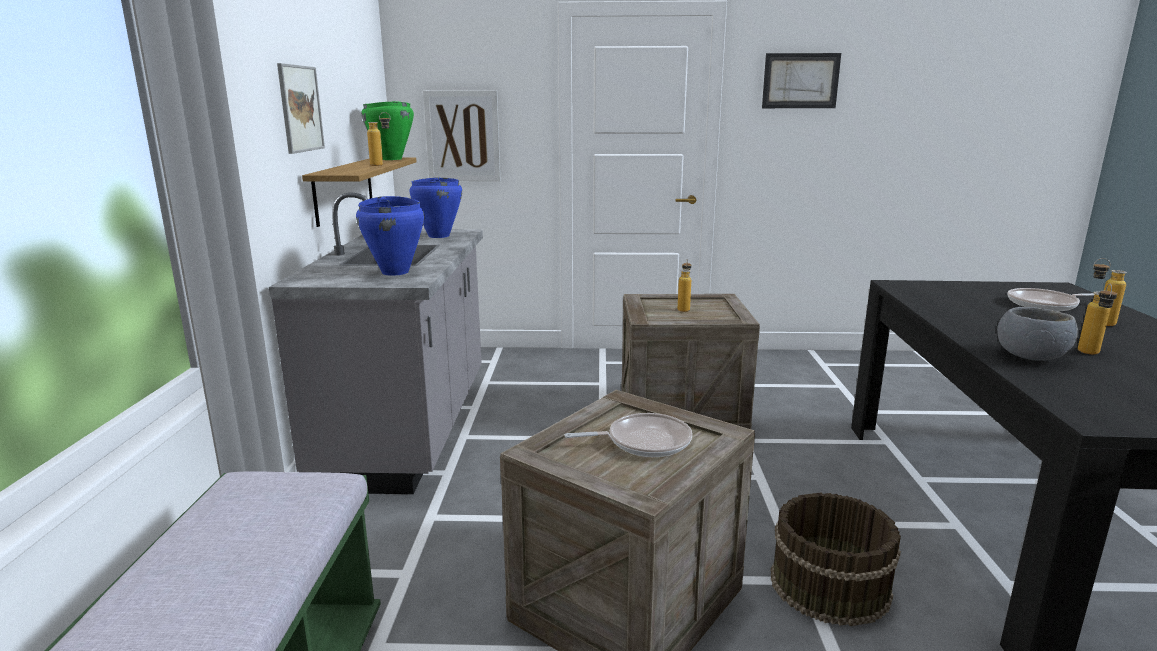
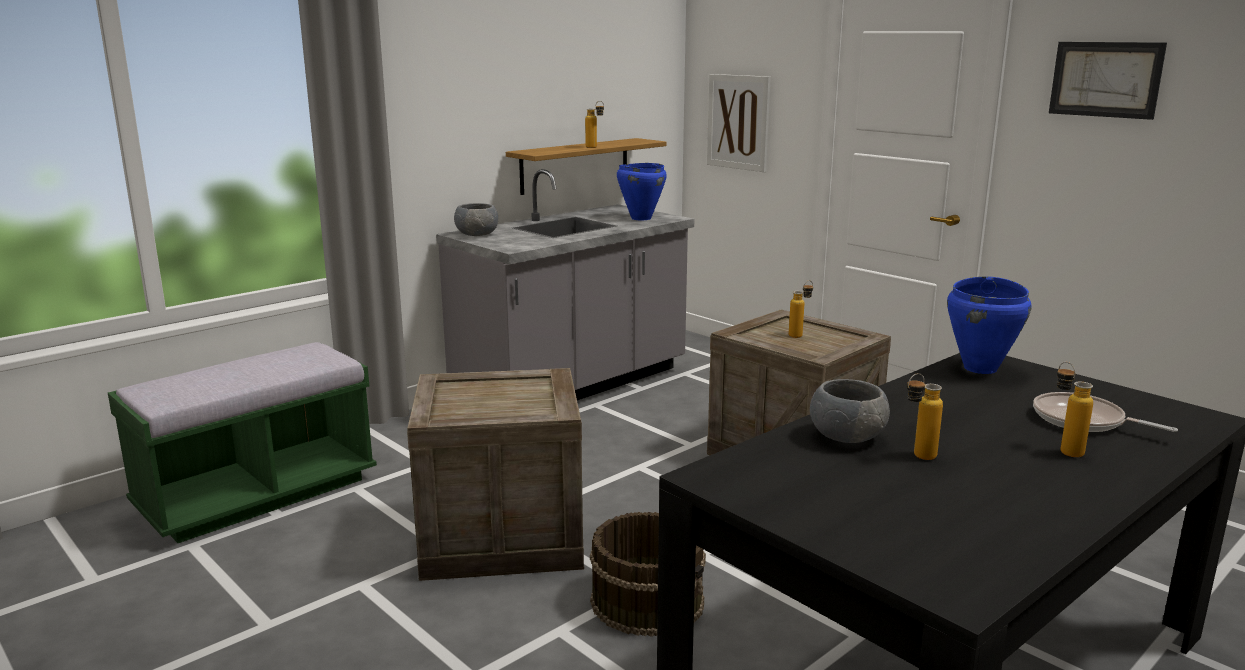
camera: 45 degrees right, 0 degrees up
picture [277,63,325,154] -> none
blue cooking pot [356,196,425,276] -> blue cooking pot moved to [947,276,1032,374]
green cooking pot [361,101,414,160] -> none
frying pan [565,413,692,457] -> none
none -> grey bowl [454,203,498,236]

